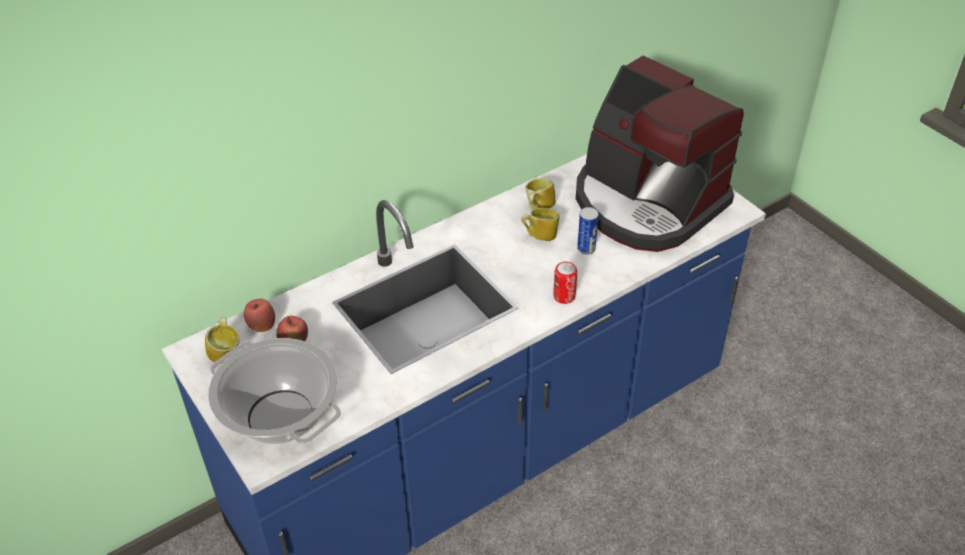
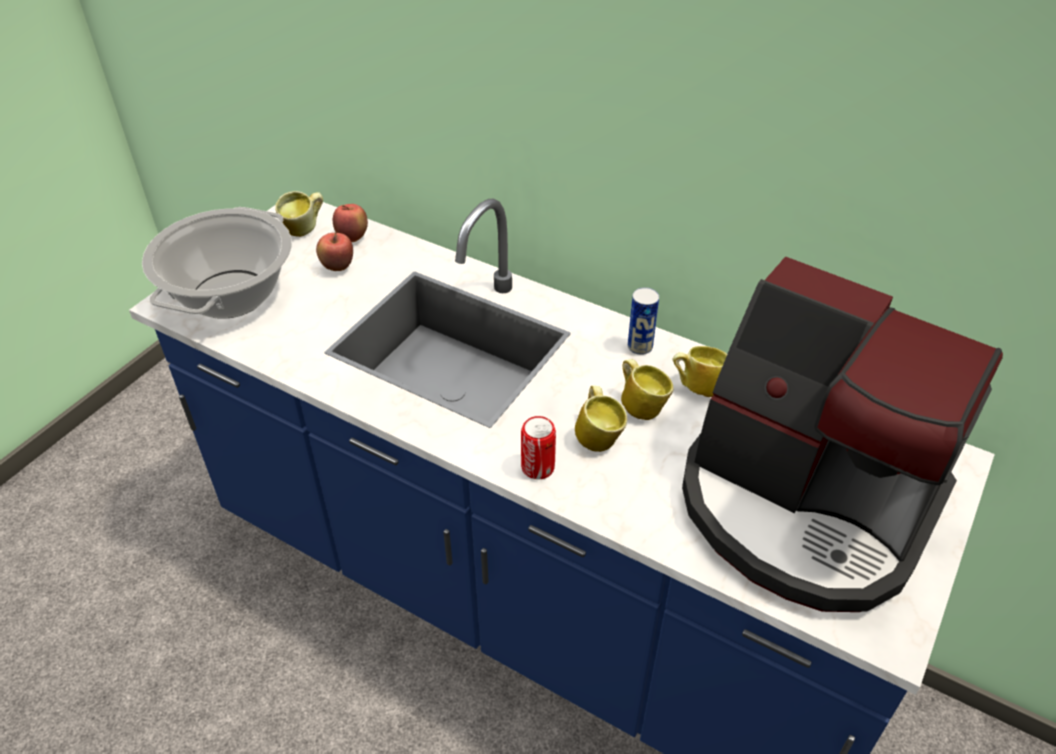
camera: 65 degrees right, 0 degrees up
coffee machine [576,55,744,252] -> coffee machine turned 75 degrees counterclockwise [682,256,1003,612]
can [577,207,599,255] -> can moved to [628,287,659,355]
none -> mug [575,385,627,452]

